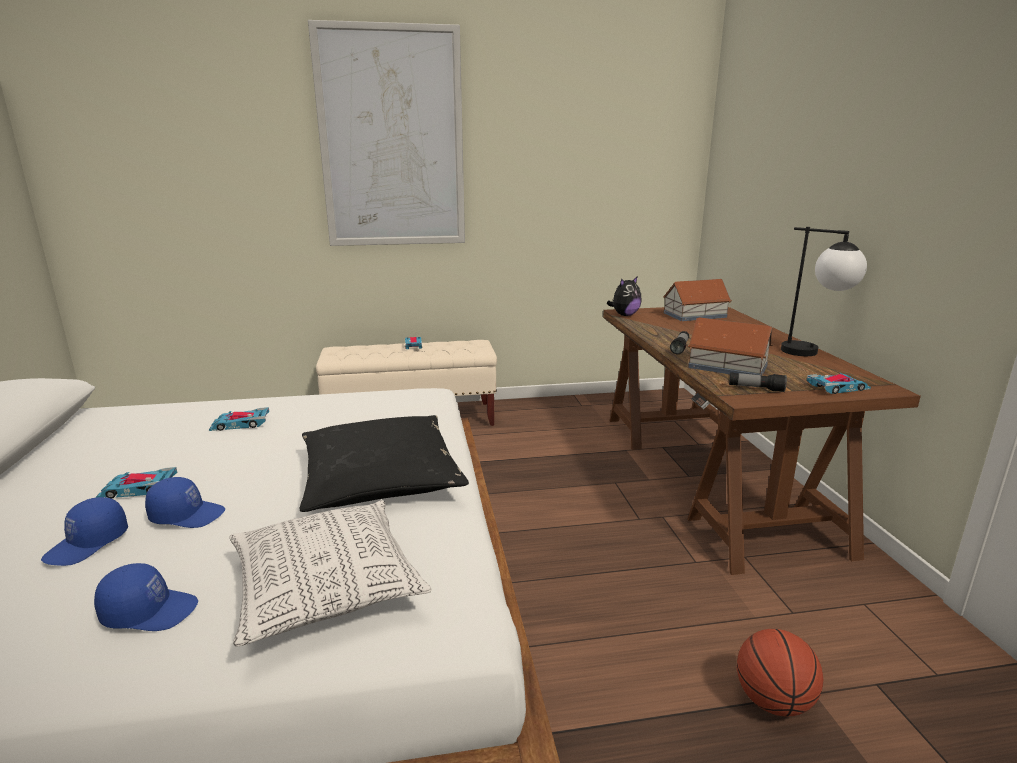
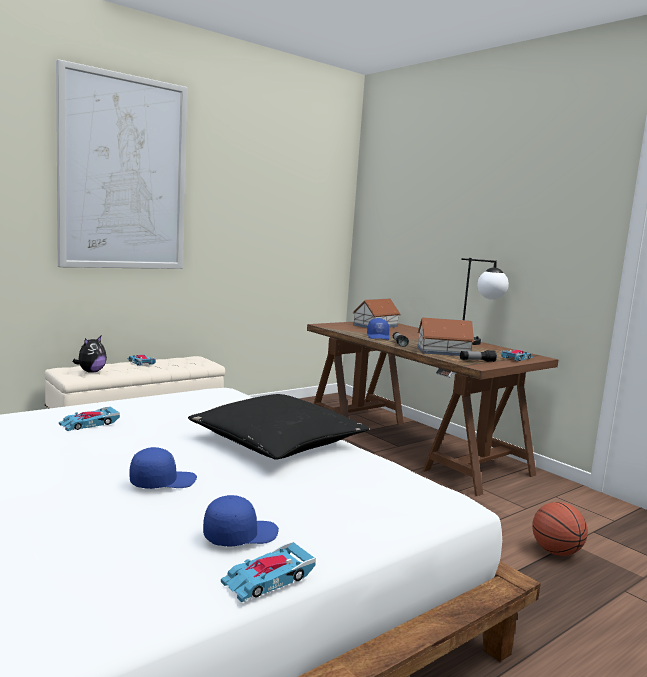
camera: 30 degrees left, 10 degrees down
blue cap [41,497,128,566] -> blue cap moved to [367,318,389,340]
toy car [96,467,177,499] -> toy car moved to [221,542,316,602]
pillow [229,500,432,646] -> none
plush toy [607,276,642,316] -> plush toy moved to [72,336,107,373]

